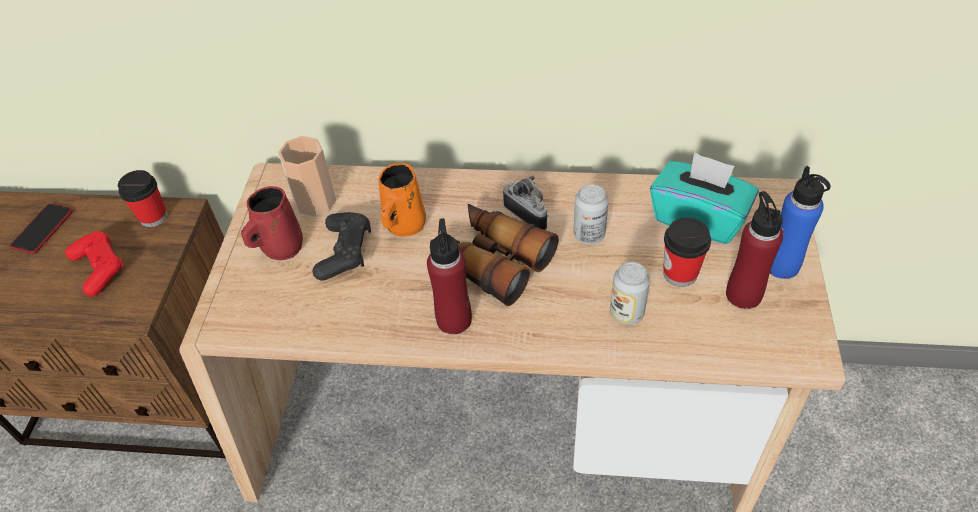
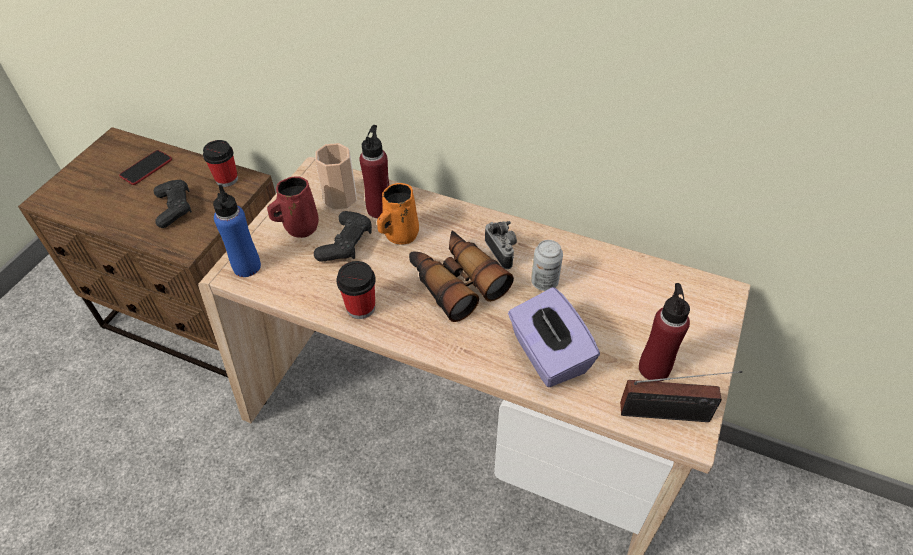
camera: 15 degrees right, 0 degrees up
red game controller [65,231,125,296] -> black game controller [154,180,192,228]
red bottle [427,218,472,334] -> red bottle moved to [359,125,389,218]
can [610,262,650,325] -> purple tissue box [508,287,600,387]
turquoise tissue box [650,152,759,244] -> none
cup [663,217,711,287] -> cup moved to [336,261,376,319]
blue bottle [770,166,830,279] -> blue bottle moved to [213,184,261,277]
none -> radio [620,371,742,422]

